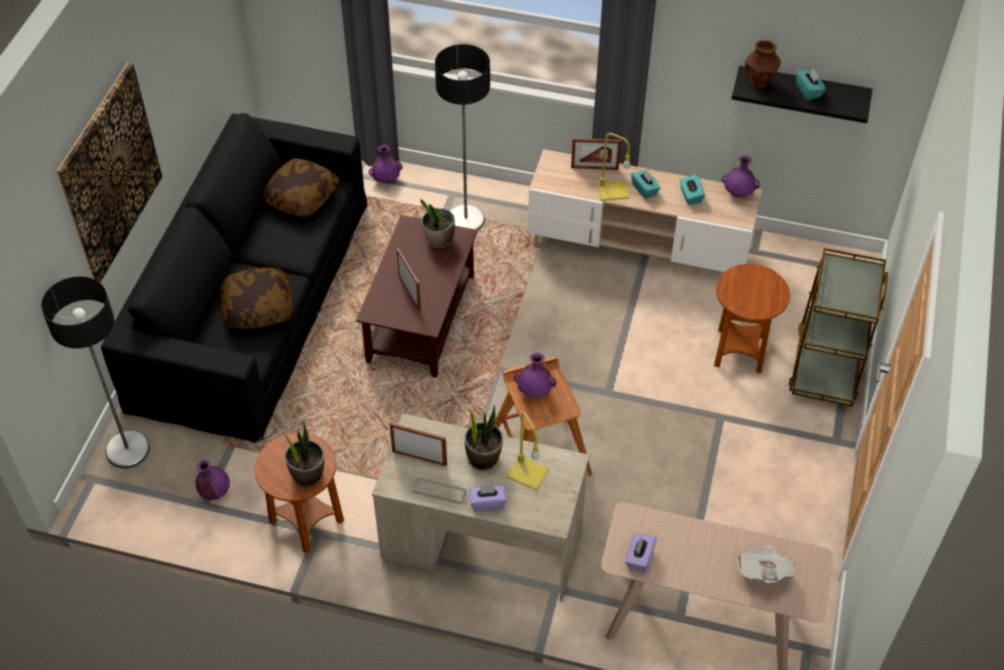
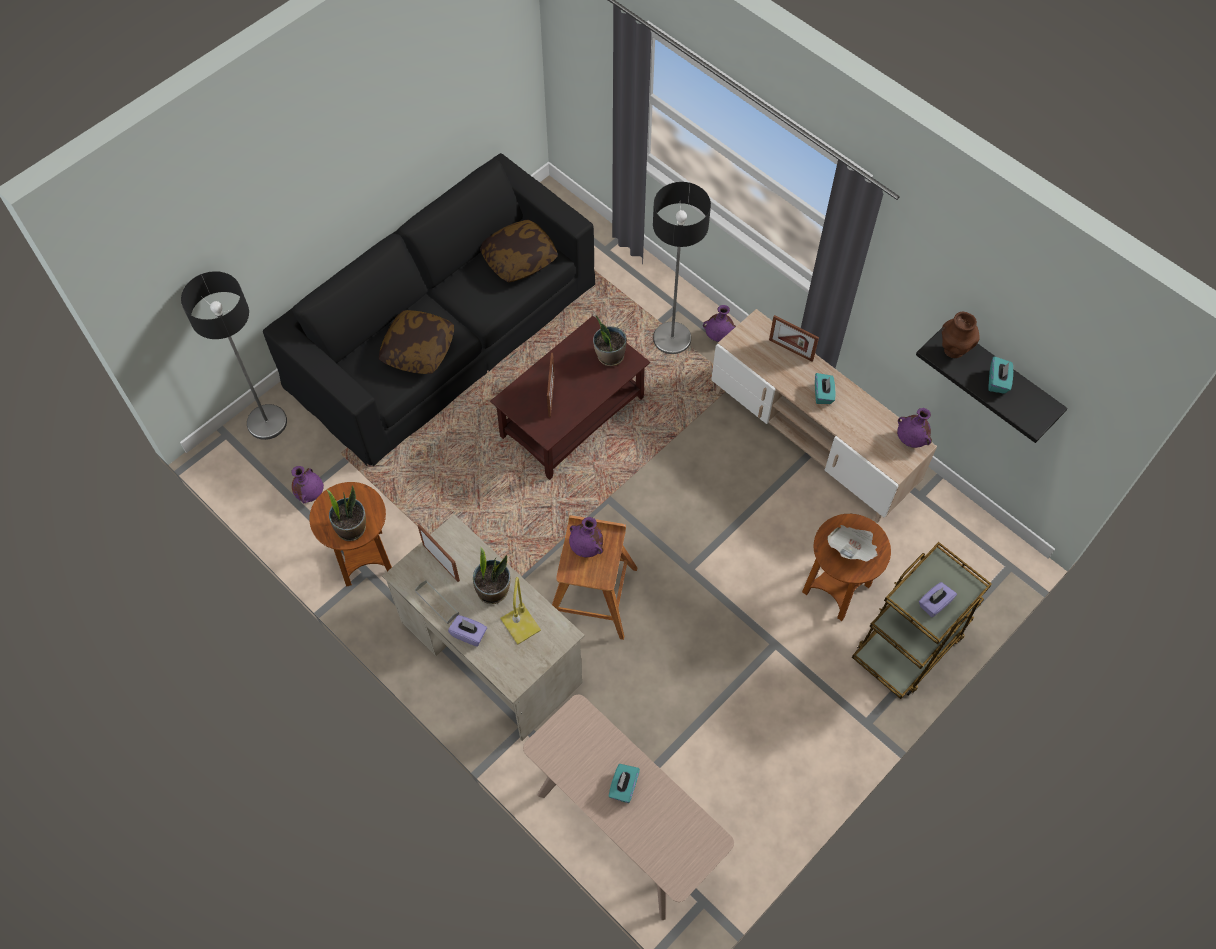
camera: 30 degrees right, 10 degrees up
picture [57,62,162,283] -> none
purple vase [369,145,402,183] -> purple vase moved to [703,305,736,342]
yellow table lamp [597,133,630,201] -> none
purple tissue box [625,533,657,572] -> purple tissue box moved to [919,582,957,618]
turquoise tissue box [680,174,705,205] -> turquoise tissue box moved to [609,764,640,803]
newspaper [737,545,795,583] -> newspaper moved to [827,525,878,561]

